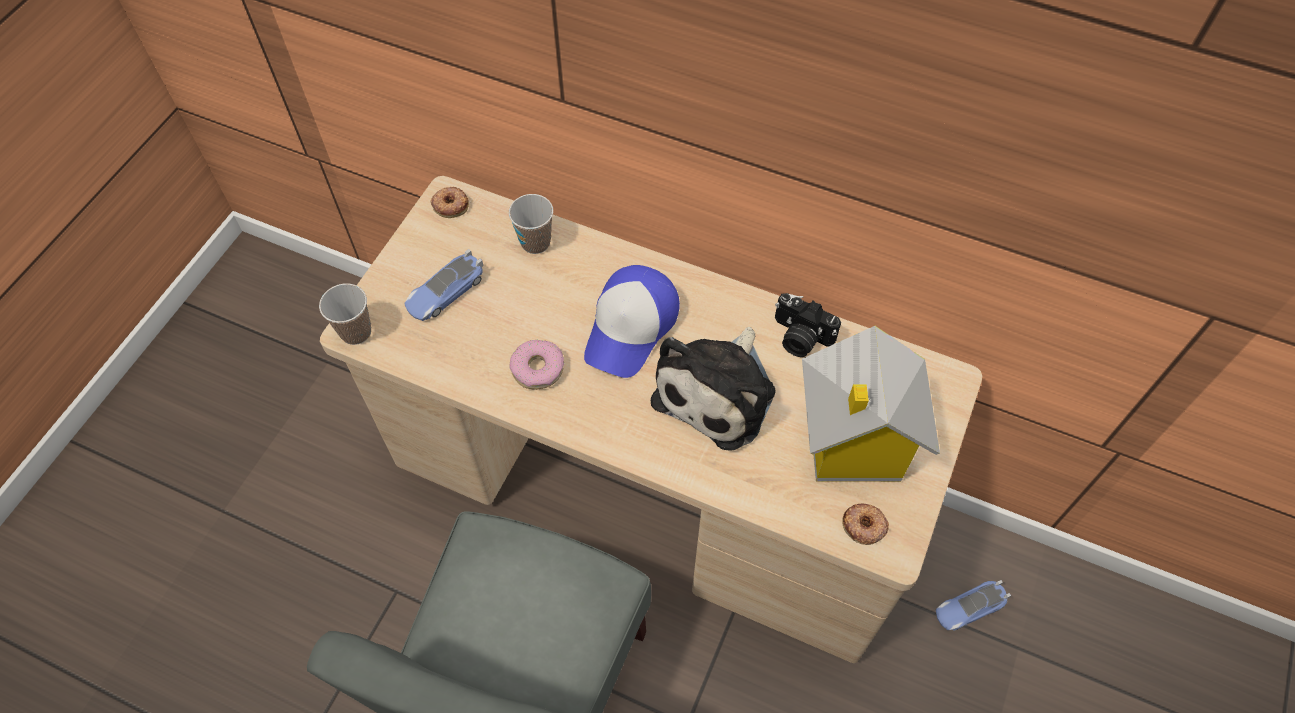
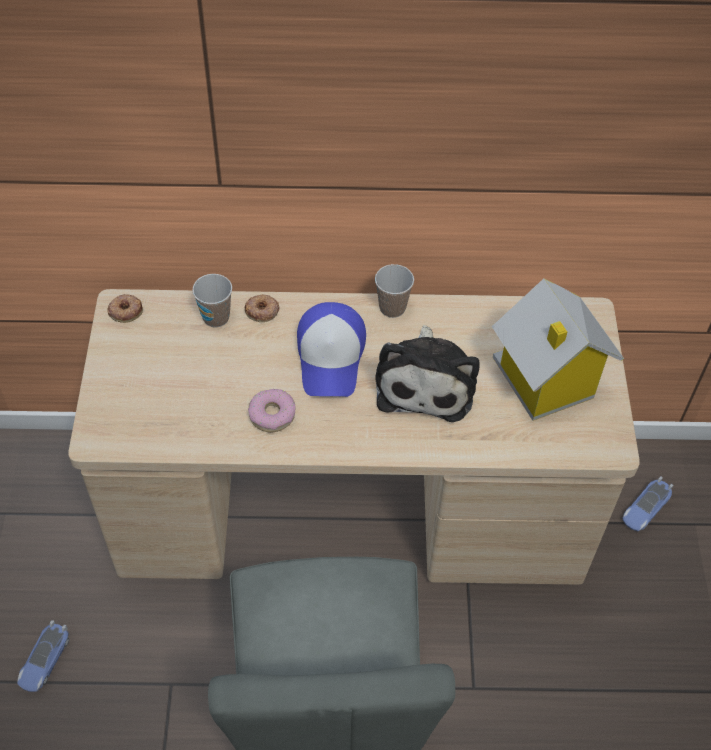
camera: 25 degrees left, 5 degrees down
cup [319,283,371,345] -> cup moved to [375,264,414,318]
toy car [405,249,483,321] -> toy car moved to [17,620,69,692]
camera [775,293,841,357] -> none
donut [842,504,889,545] -> donut moved to [245,294,279,322]

